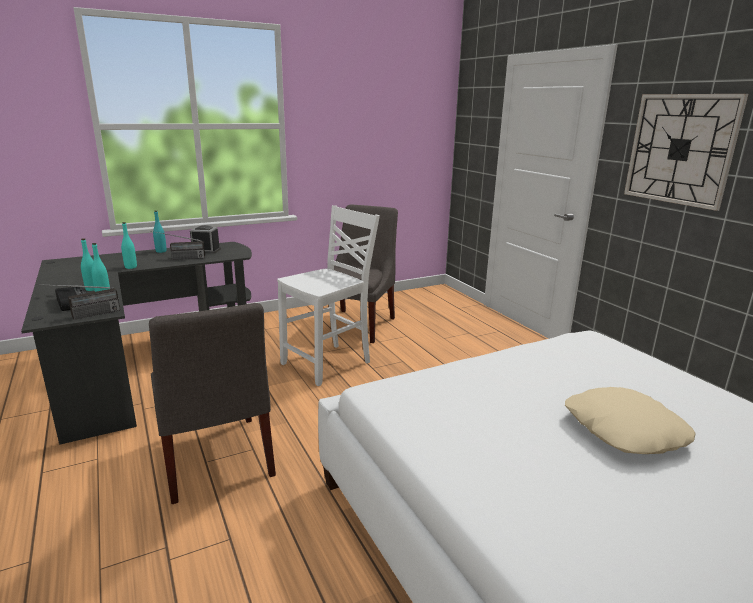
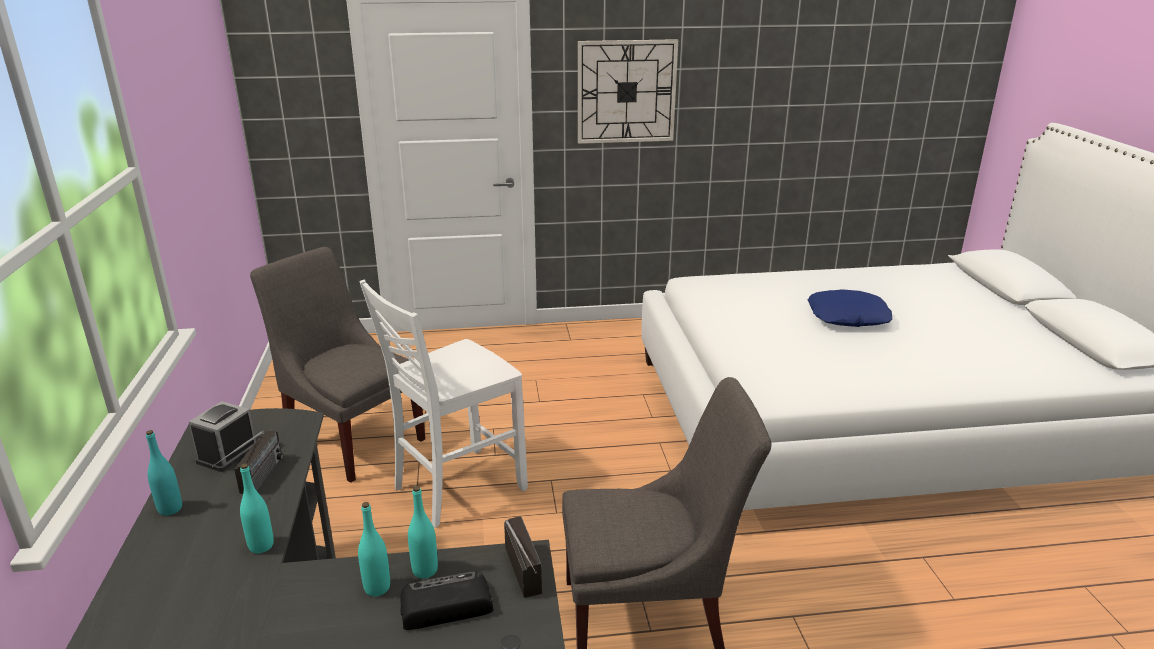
camera: 70 degrees left, 5 degrees up
white chair [277,205,380,386] -> white chair turned 105 degrees counterclockwise [359,280,528,528]
beige pillow [565,387,696,454] -> blue pillow [808,289,892,327]

